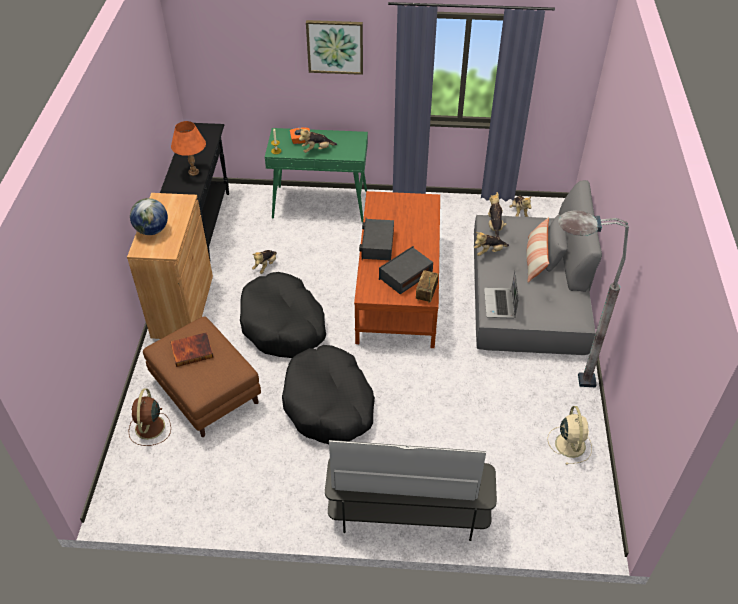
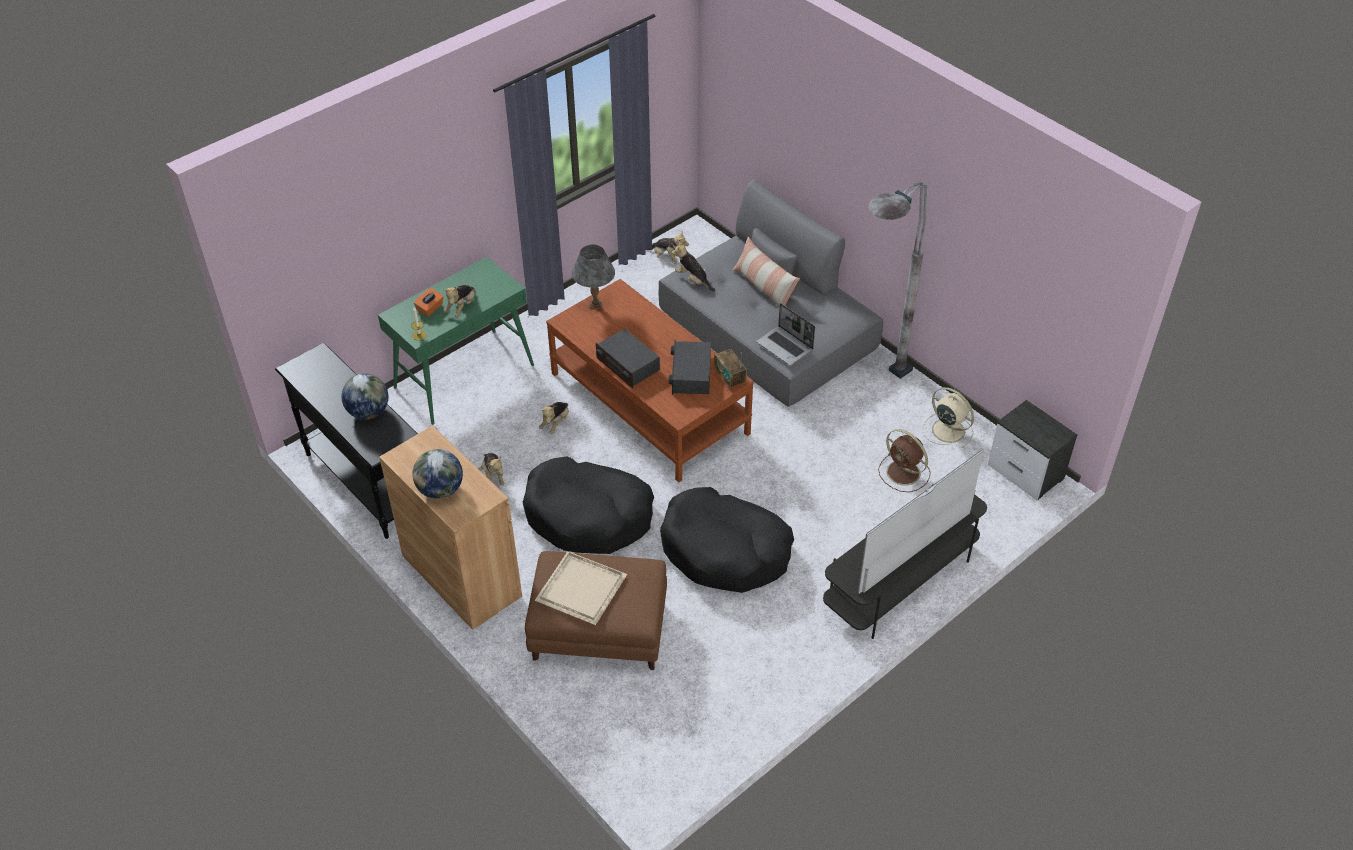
camera: 45 degrees left, 0 degrees up
brown fan [128,389,171,446] -> brown fan moved to [878,429,930,492]
book [170,332,213,367] -> beige tray [534,551,627,625]
orange table lamp [171,121,206,176] -> globe [342,373,388,420]
picture [306,20,363,75] -> none
plush toy [474,232,509,256] -> plush toy moved to [539,402,569,434]
none -> grey table lamp [572,244,615,310]
none -> nightstand [988,400,1078,500]

